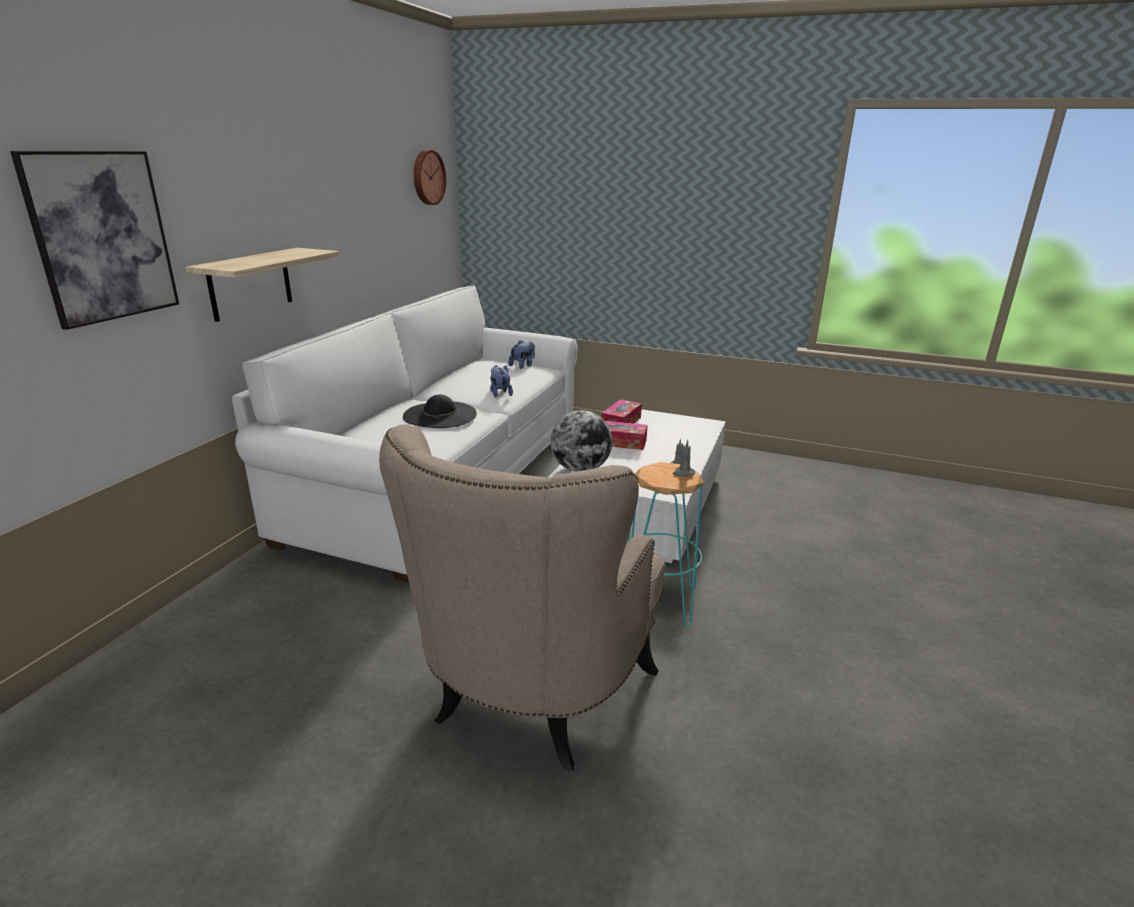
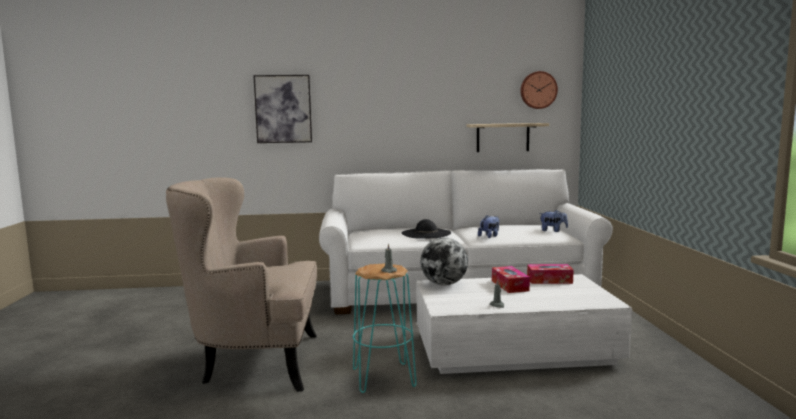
camera: 65 degrees right, 15 degrees down
shelf [186,248,340,322] -> shelf moved to [467,123,549,152]

